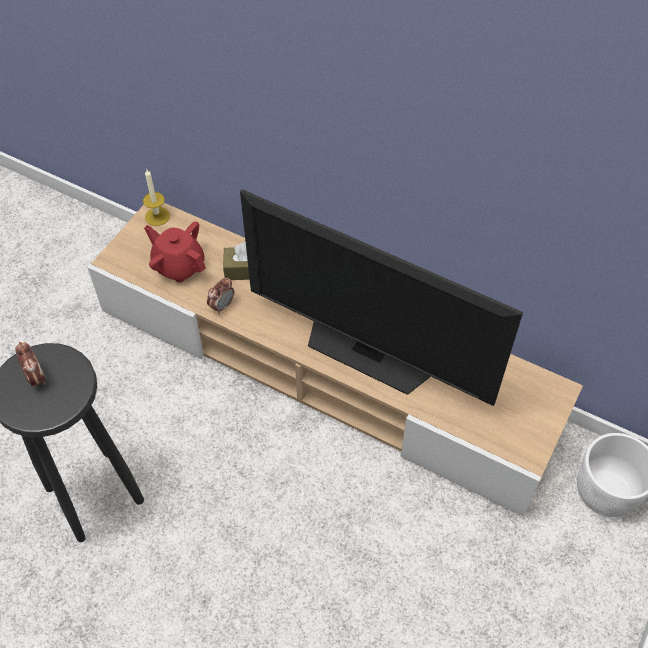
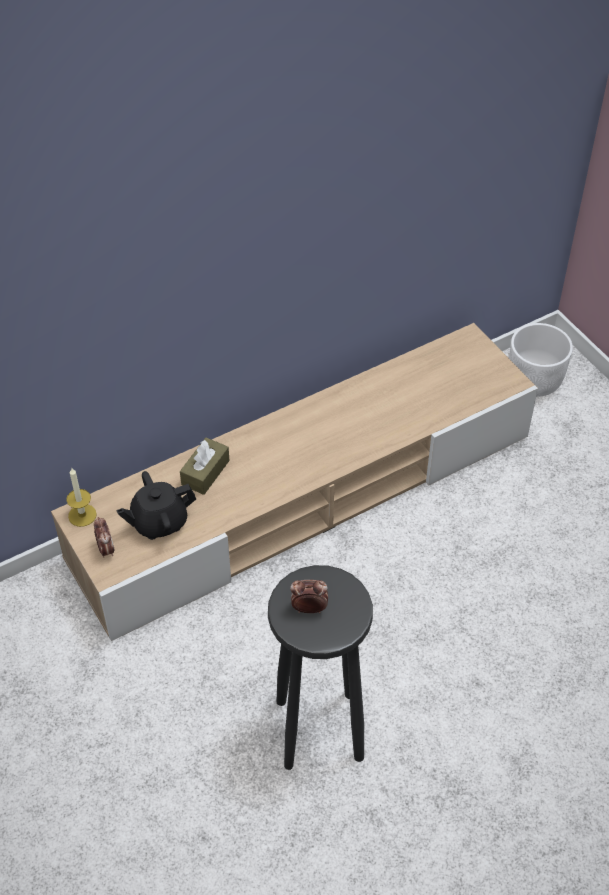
camera: 60 degrees left, 5 degrees down
red teapot [144,221,206,283] -> black teapot [116,471,196,540]
alarm clock [207,277,235,314] -> alarm clock moved to [94,517,115,557]
television [240,189,523,406] -> none

